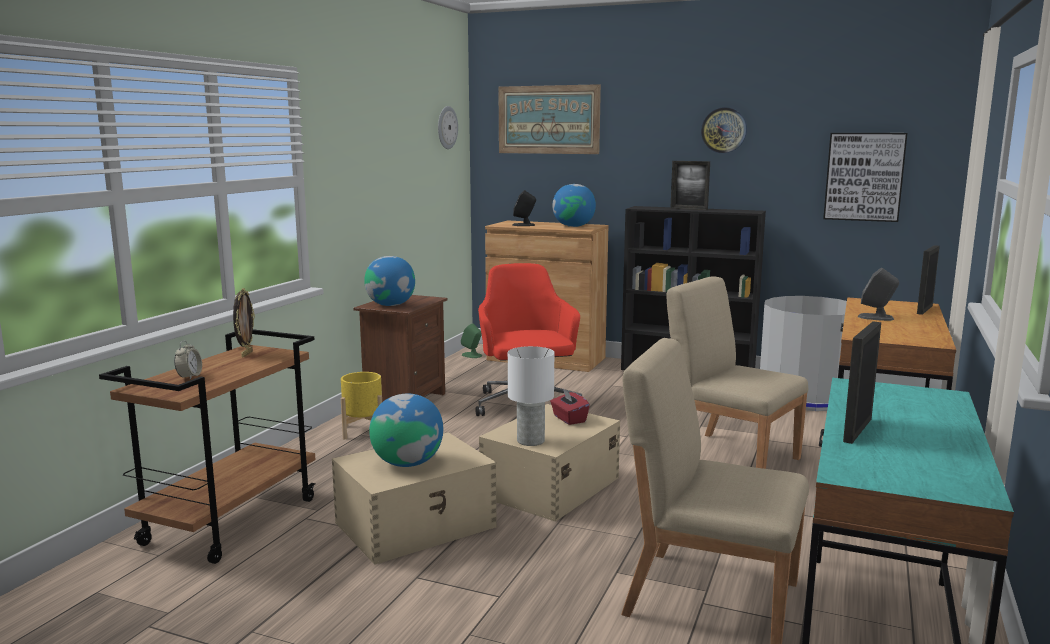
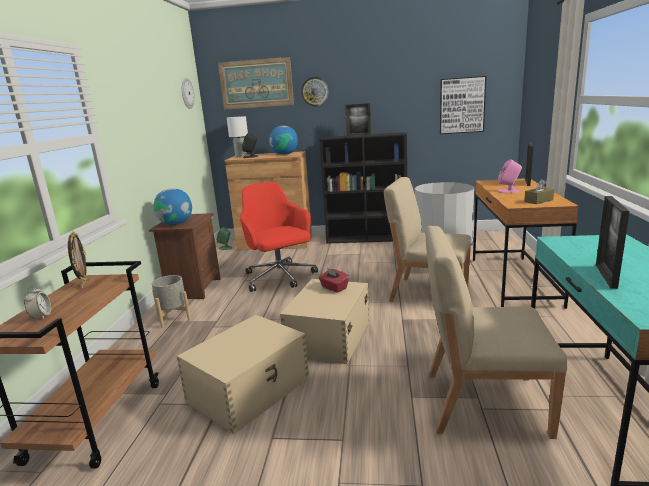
camera: 15 degrees left, 5 degrees up
yellow planter [341,372,382,439] -> grey planter [152,275,191,328]
globe [369,394,443,467] -> none
white table lamp [508,346,554,446] -> white table lamp moved to [227,116,248,157]
wall clock [701,107,747,153] -> wall clock moved to [301,77,329,107]
grey speaker [858,268,899,321] -> pink speaker [497,159,522,193]
none -> brown tissue box [524,179,554,204]

